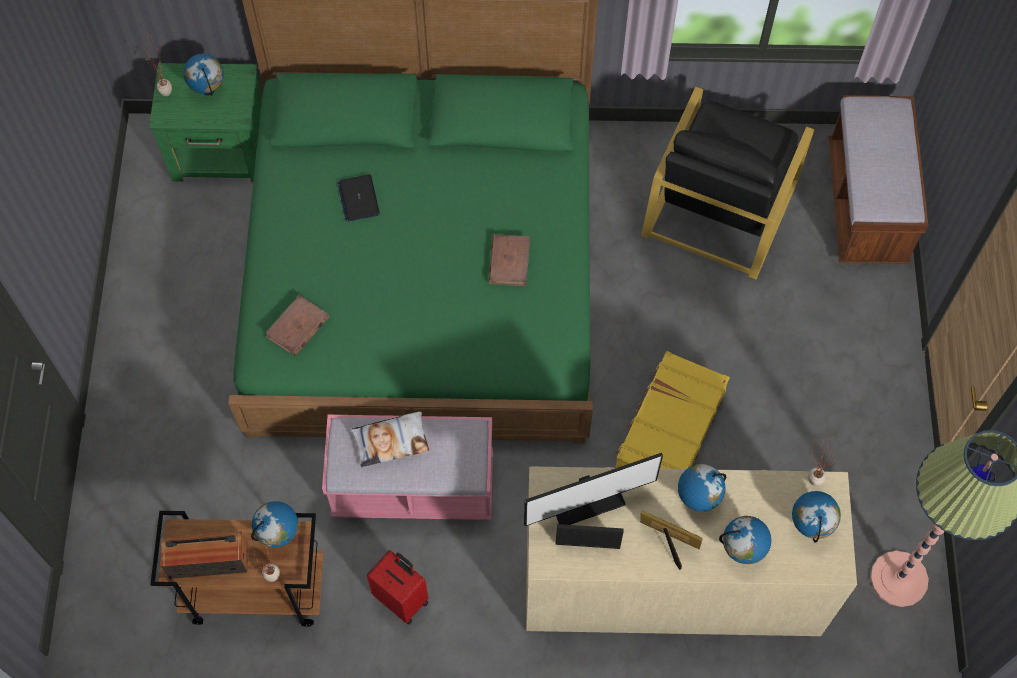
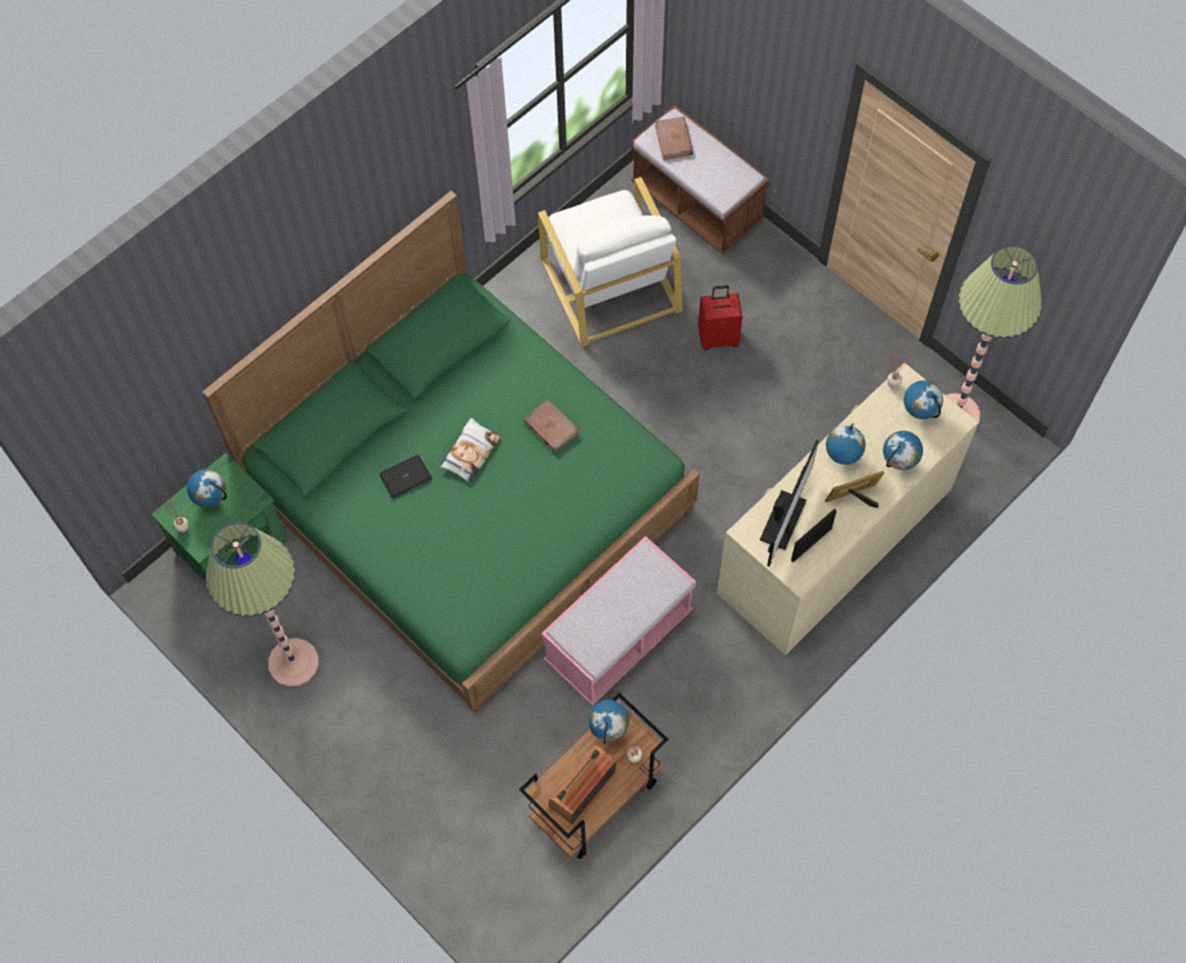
camera: 45 degrees left, 0 degrees up
brown book [265,295,329,356] -> brown book moved to [655,117,693,160]
laptop [338,174,380,222] -> laptop turned 120 degrees clockwise [380,455,432,498]
pillow [351,412,429,467] -> pillow moved to [440,418,501,483]
red suitcase [367,550,429,625] -> red suitcase moved to [698,285,743,350]
yellow suitcase [614,351,730,469] -> none
black armchair [641,87,814,279] -> white armchair [538,177,683,347]
none -> floor lamp [206,522,319,687]

